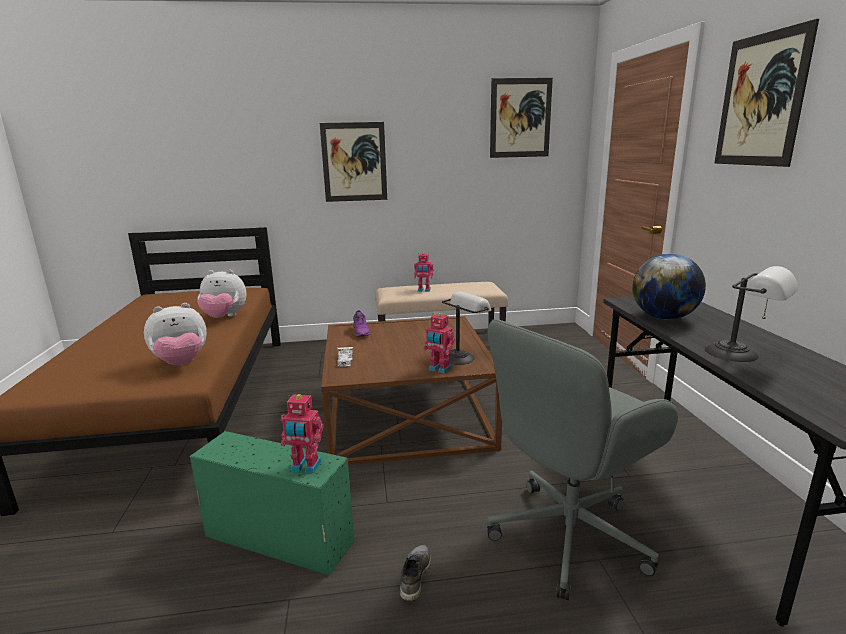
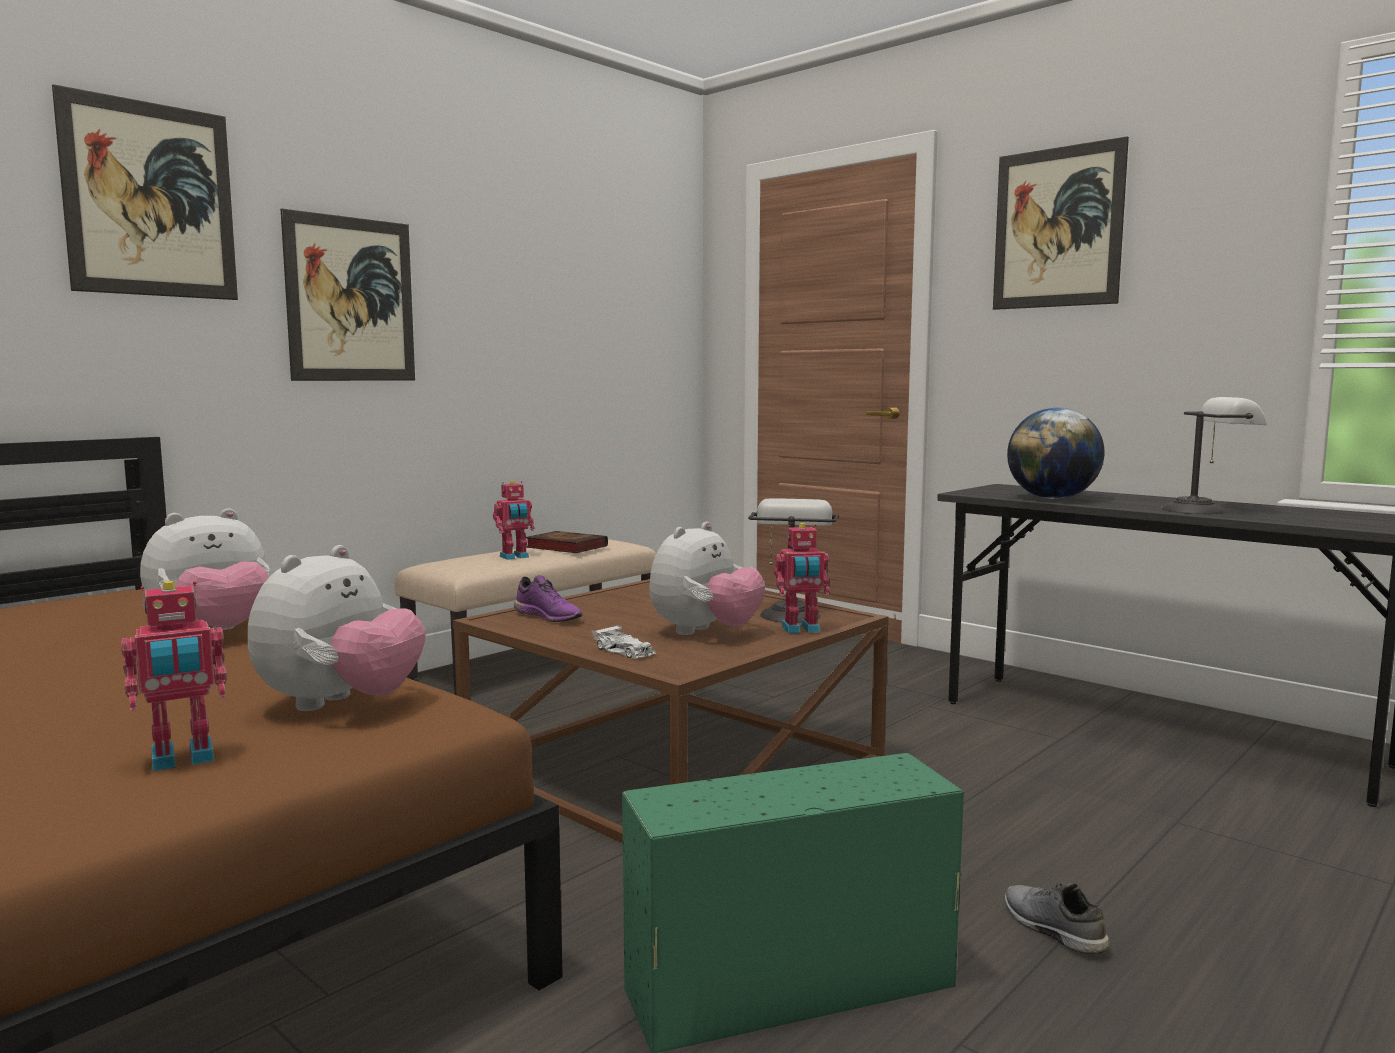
camera: 40 degrees left, 10 degrees down
toy robot [281,394,323,473] -> toy robot moved to [121,581,227,771]
grey office chair [487,319,678,600] -> none
picture [490,78,553,158] -> picture moved to [52,84,238,300]
none -> book [526,531,608,553]
none -> plush toy [649,522,765,635]

